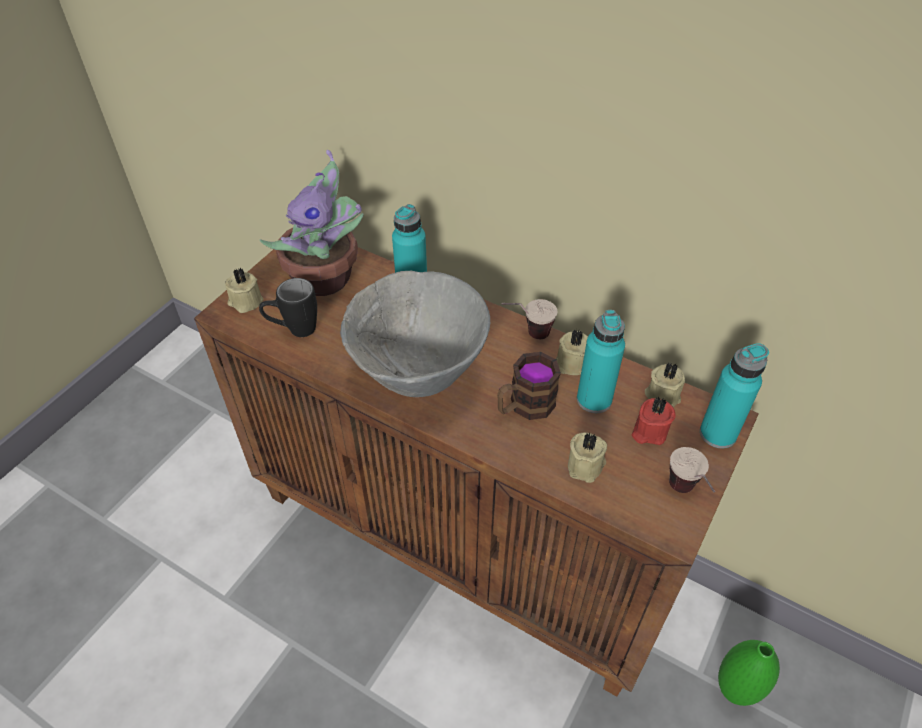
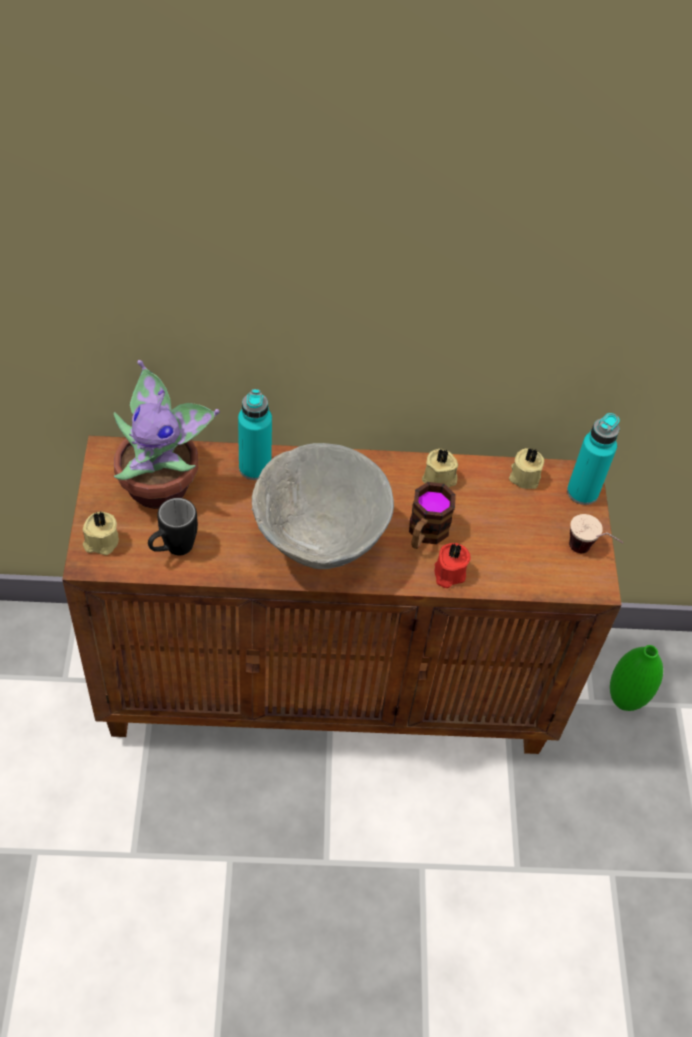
camera: 35 degrees left, 5 degrees up
cup [502,299,558,339] -> none
beige candle [568,432,607,483] -> none
turquoise bottle [577,310,625,413] -> none
red candle [632,396,675,445] -> red candle moved to [434,543,471,588]

